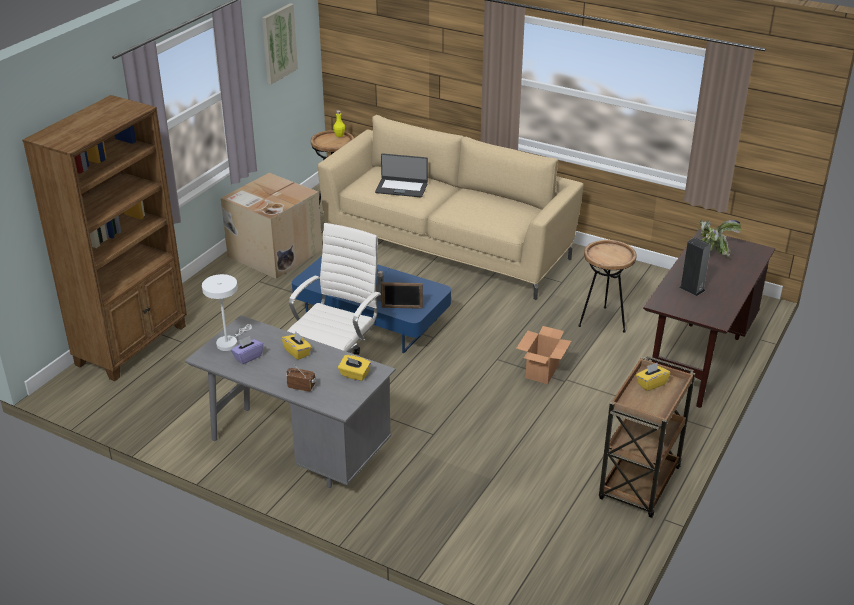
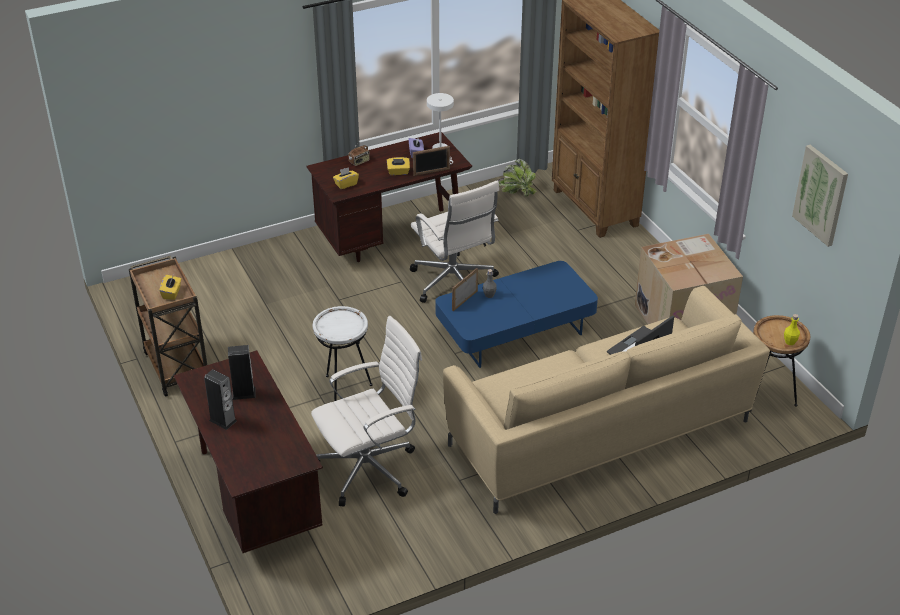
camera: 125 degrees right, 5 degrees up
grey desk [185,315,396,488] -> brown desk [306,132,472,262]
cardboard box [516,326,572,384] -> white side table [313,306,373,401]
brown side table [578,240,637,332] -> white office chair [311,316,422,506]
potted plant [699,220,741,258] -> potted plant moved to [498,159,537,197]
none -> speaker [204,369,237,430]
none -> picture frame [413,146,450,176]

